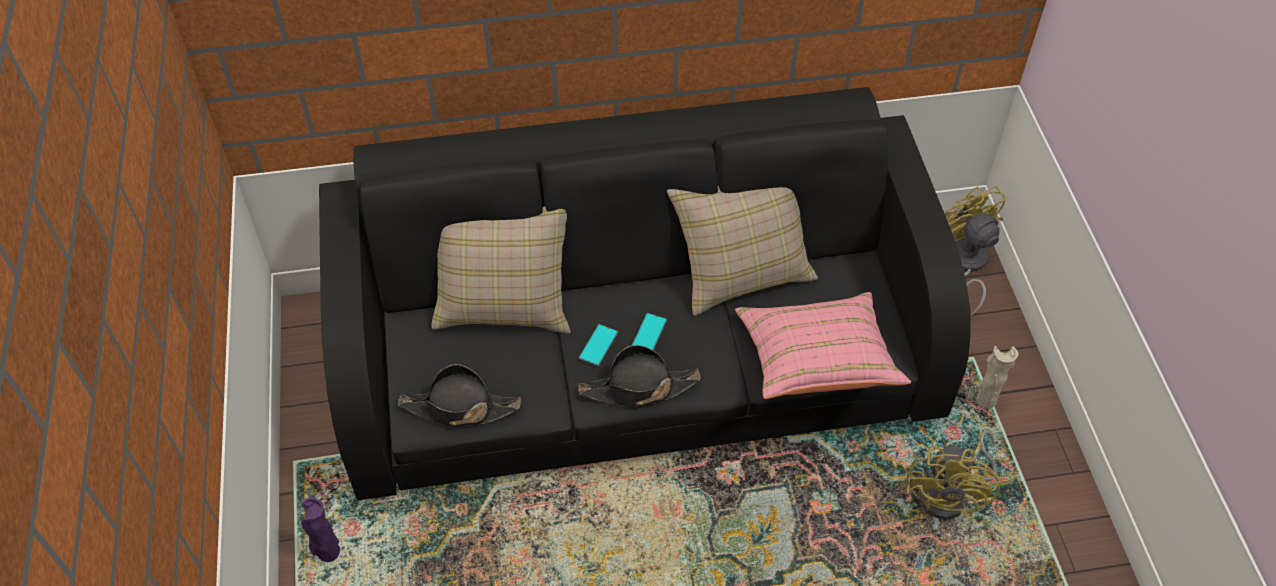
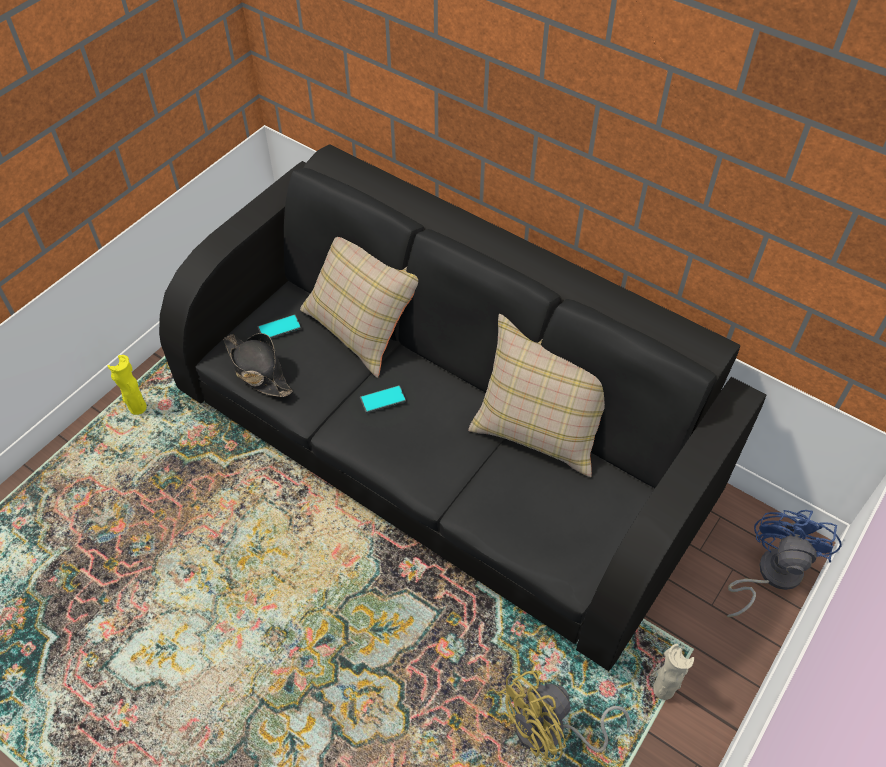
camera: 45 degrees right, 0 degrees up
purple vase [301,497,340,562] -> yellow vase [108,355,147,415]
black hat [578,345,701,406] -> none
phone [631,313,667,351] -> phone moved to [258,314,301,338]
pink pillow [735,292,911,399] -> none
yellow fan [944,186,1006,317] -> blue fan [727,510,842,617]

